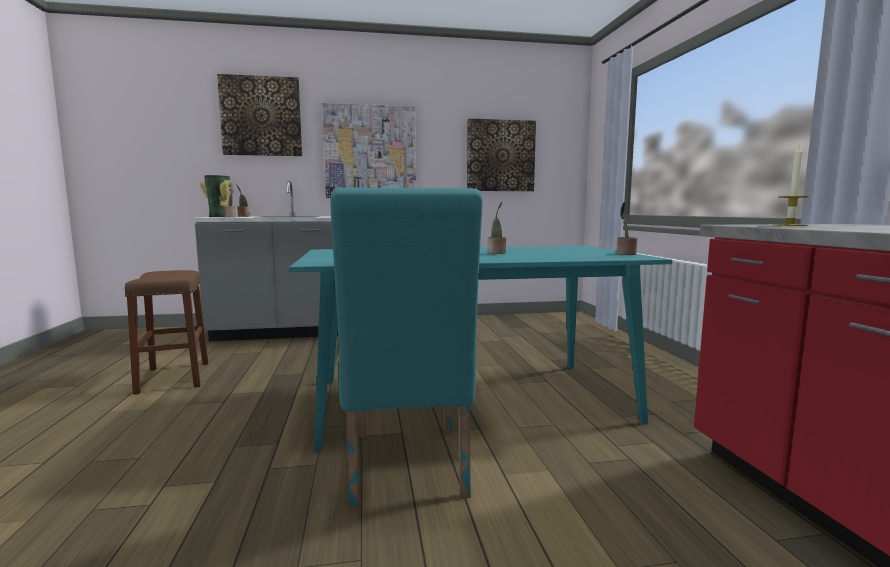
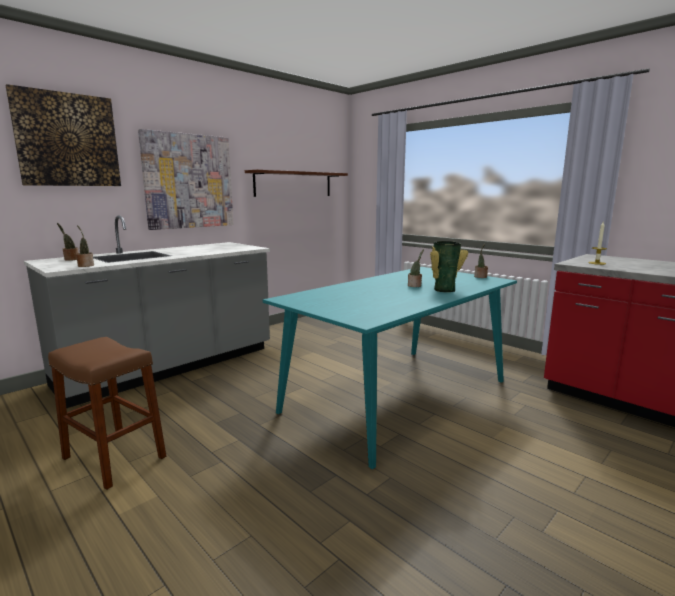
camera: 35 degrees left, 5 degrees up
vase [200,175,232,217] -> vase moved to [430,241,468,292]
turquoise chair [330,188,483,506] -> none
picture [467,119,536,191] -> brown shelf [245,170,348,197]

